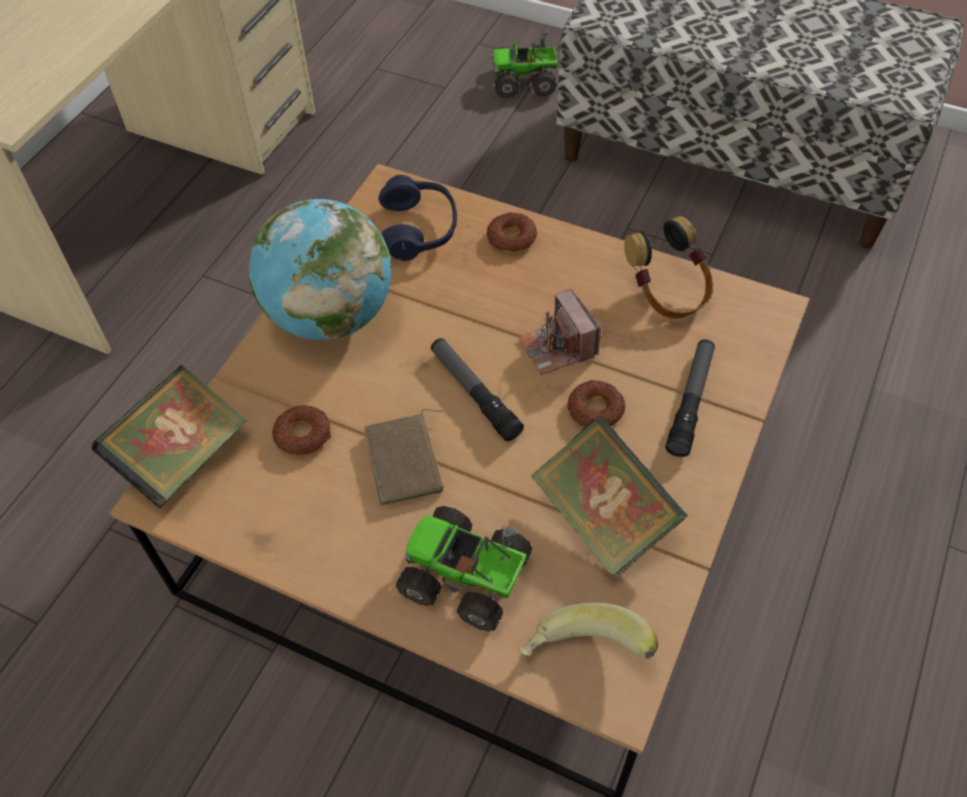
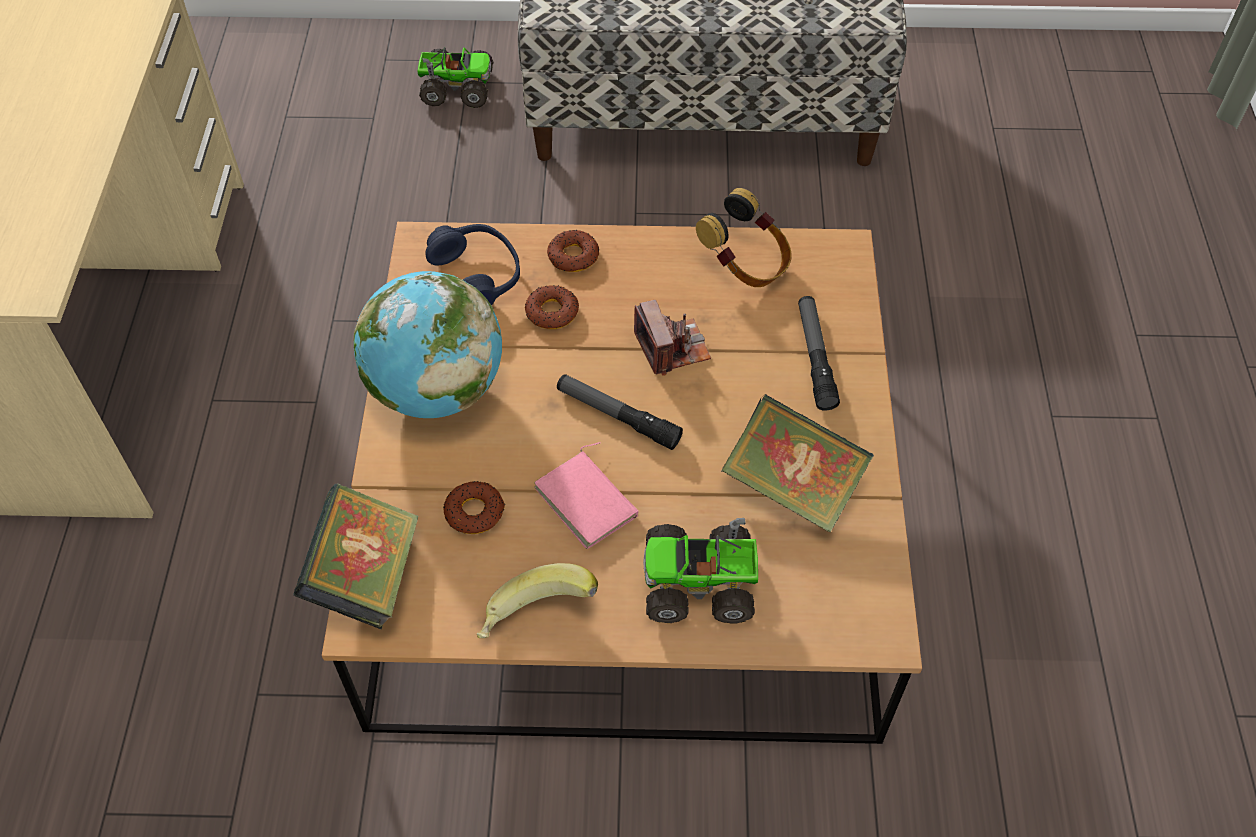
camera: 25 degrees left, 0 degrees up
brown book [364,409,444,505] -> pink book [534,442,639,549]
toy truck [492,31,557,98] -> toy truck turned 150 degrees counterclockwise [417,47,494,108]
camera [518,289,601,375] -> camera turned 150 degrees counterclockwise [634,300,711,376]
banana [519,603,658,659] -> banana moved to [477,563,598,638]
donut [567,380,625,427] -> donut moved to [525,285,579,329]

